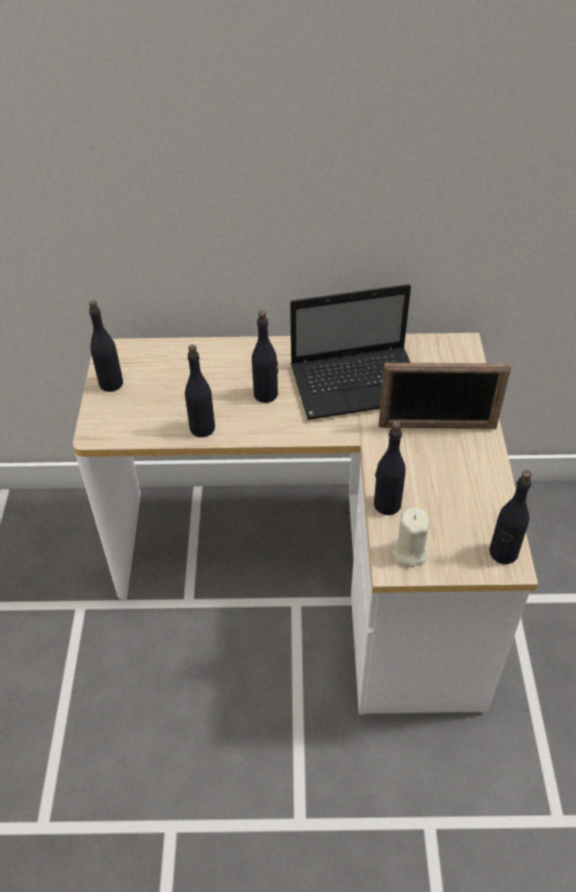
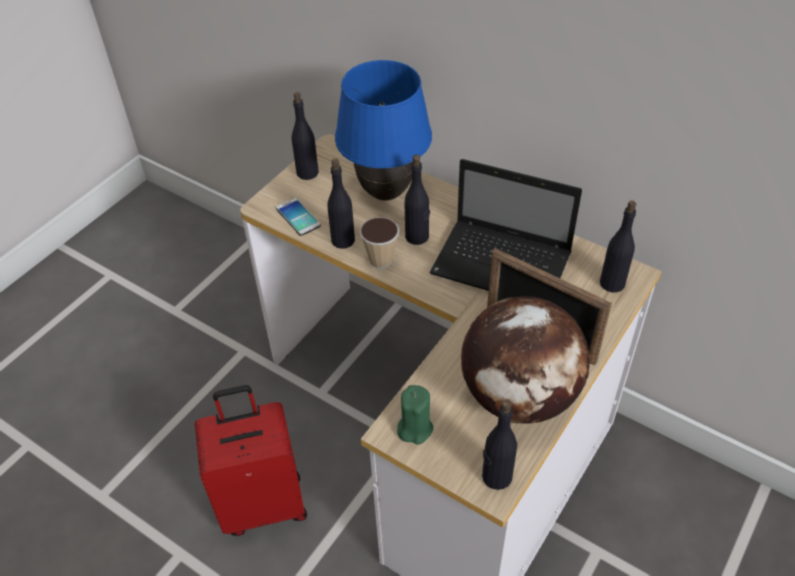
camera: 35 degrees right, 0 degrees up
black bottle [374,421,406,515] -> black bottle moved to [600,201,636,293]
beige candle [392,507,429,567] -> green candle [397,385,433,444]
none -> red suitcase [195,385,307,536]
none -> phone [276,198,321,236]
none -> blue table lamp [335,60,432,201]
none -> cup [360,217,399,269]
none -> globe [461,296,590,424]

